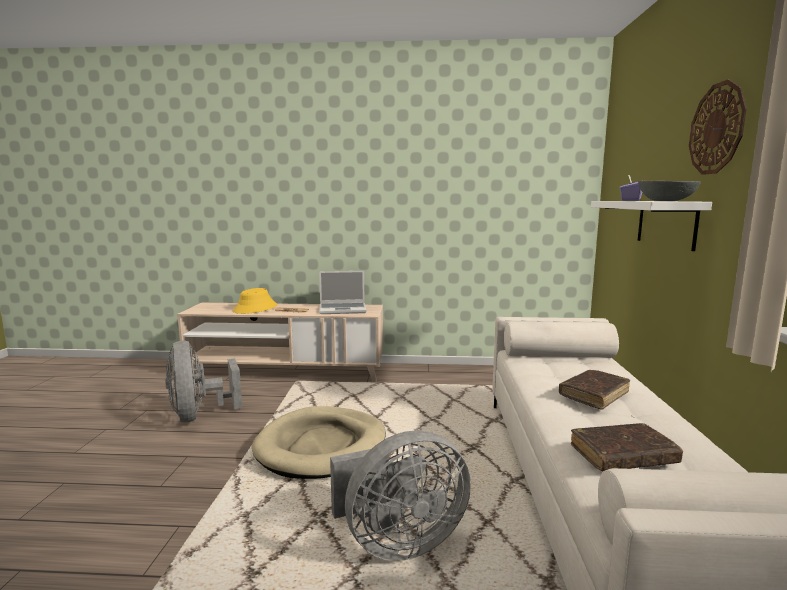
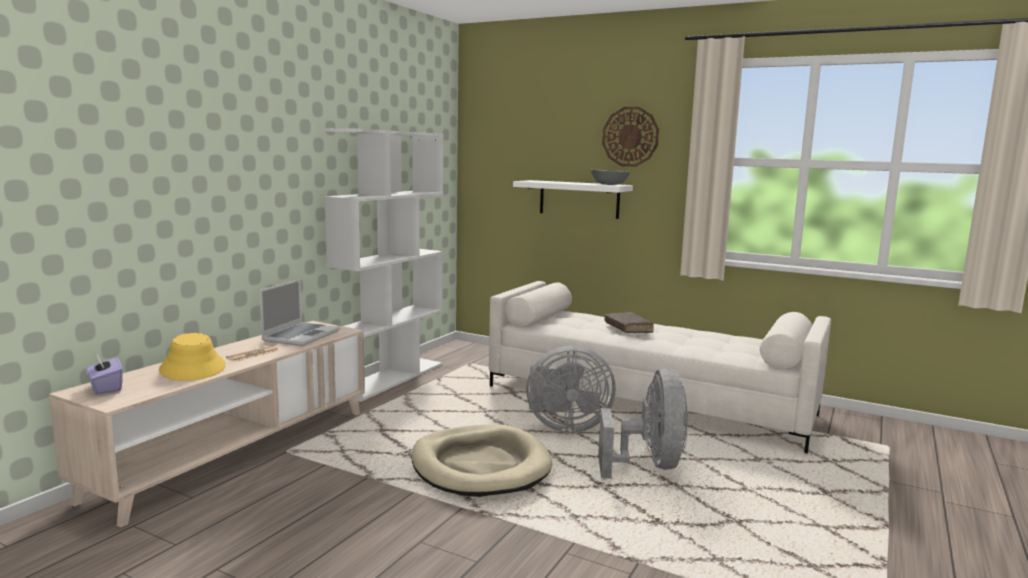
camera: 65 degrees left, 0 degrees up
grey fan [165,341,242,422] -> grey fan moved to [526,346,616,433]
brown book [571,423,683,471] -> none
purple tissue box [619,175,642,201] -> purple tissue box moved to [86,354,123,395]
none -> white bookcase [323,128,443,402]

